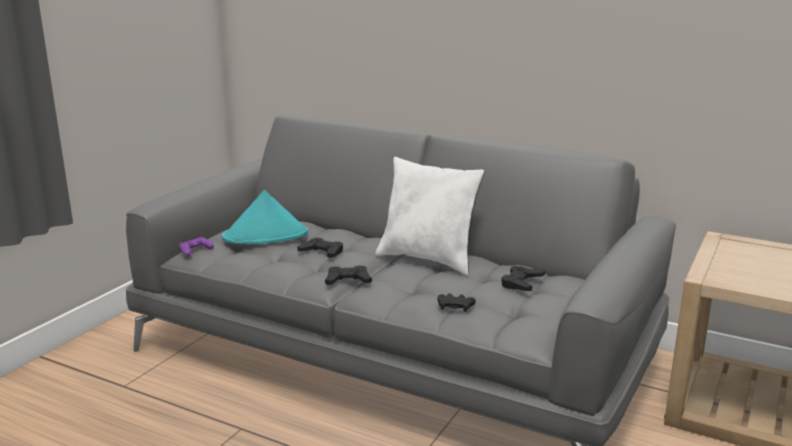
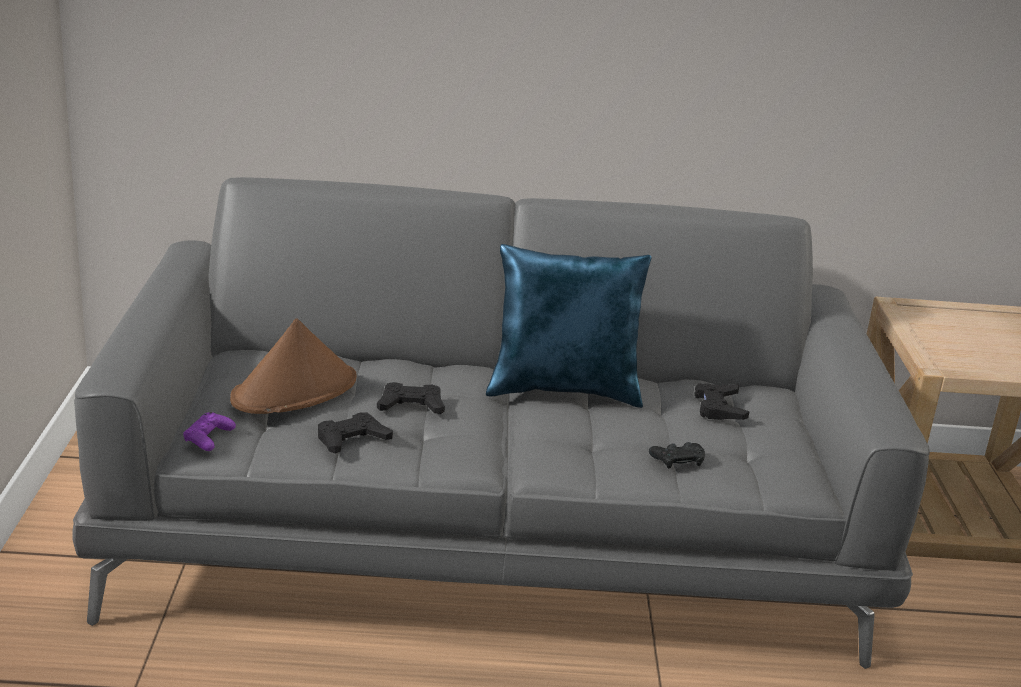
camera: 30 degrees left, 5 degrees up
turquoise hat [222,190,308,244] -> brown hat [230,318,357,414]
black game controller [325,265,372,285] -> black game controller moved to [318,413,393,454]
white pillow [375,157,484,275] -> blue pillow [486,244,651,408]

